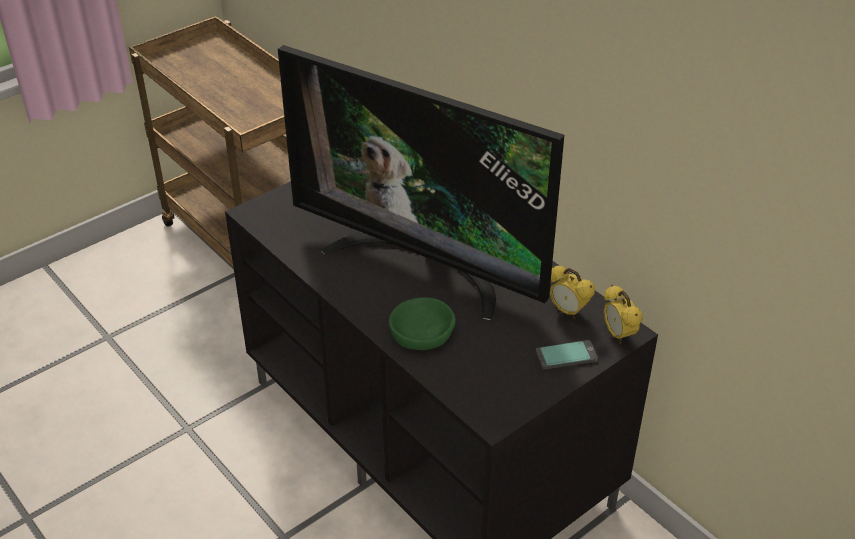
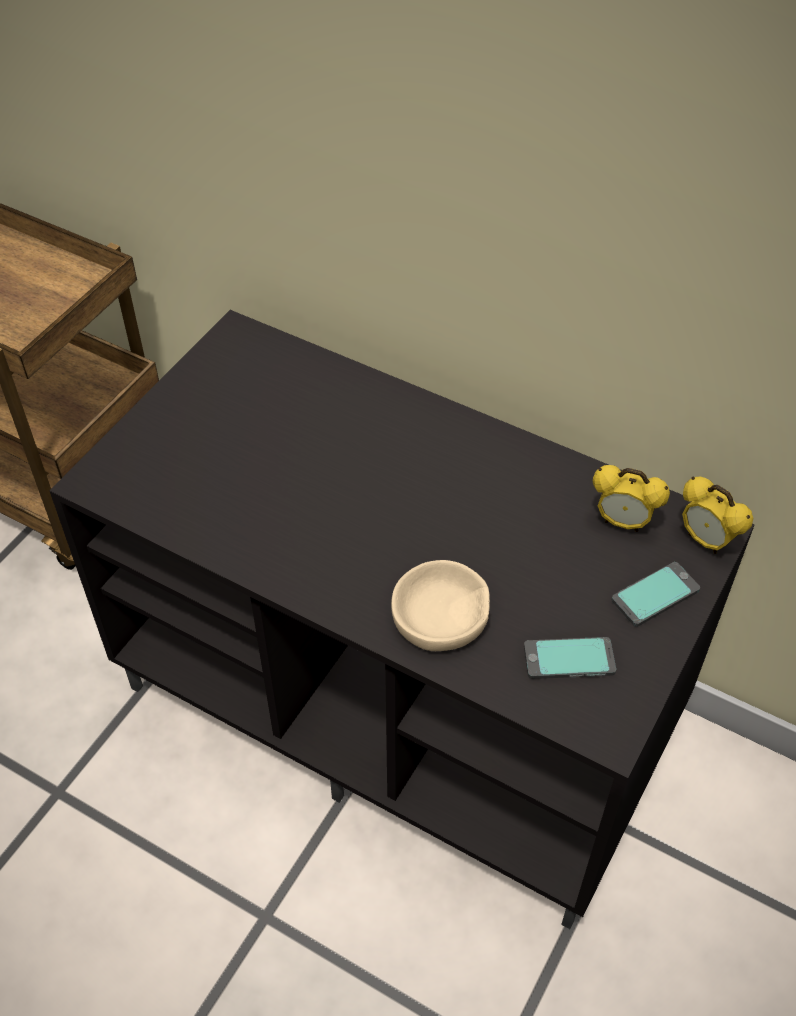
camera: 20 degrees left, 10 degrees up
television [278,45,564,320] -> none
green bowl [389,297,456,350] -> beige bowl [391,560,490,651]
none -> phone [524,637,616,679]

